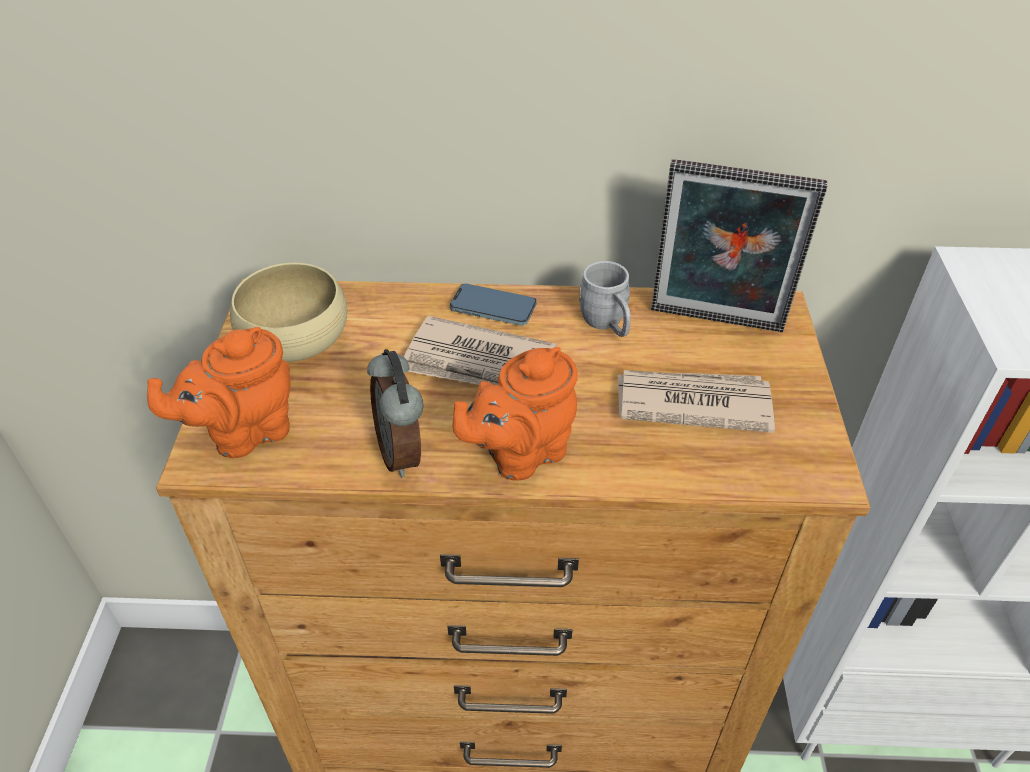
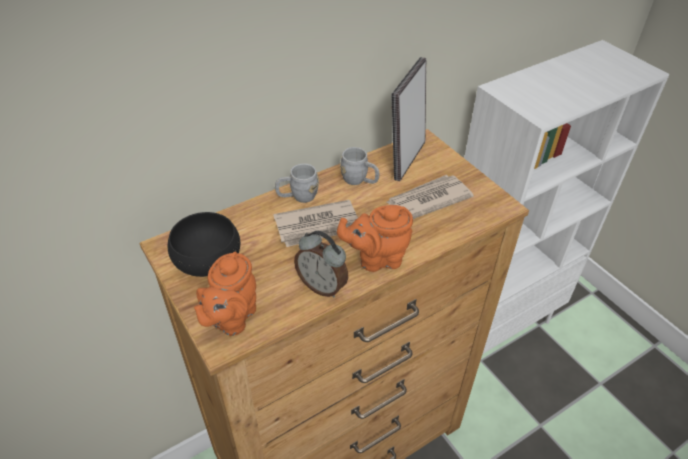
camera: 35 degrees left, 0 degrees up
beige bowl [230,263,347,362] -> black bowl [168,212,240,277]
phone [450,284,536,326] -> grey mug [275,164,319,203]
orange teapot [452,347,578,481] -> orange teapot turned 60 degrees clockwise [337,205,413,272]
picture frame [651,159,828,332] -> picture frame turned 135 degrees clockwise [391,57,426,181]

